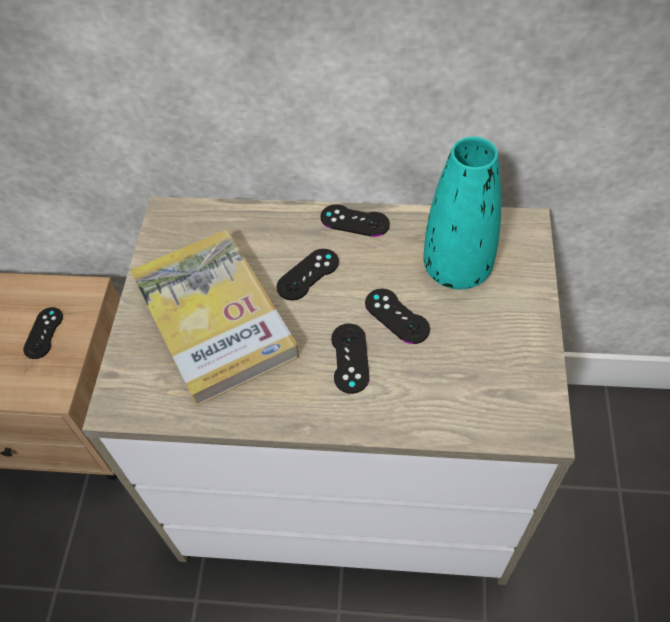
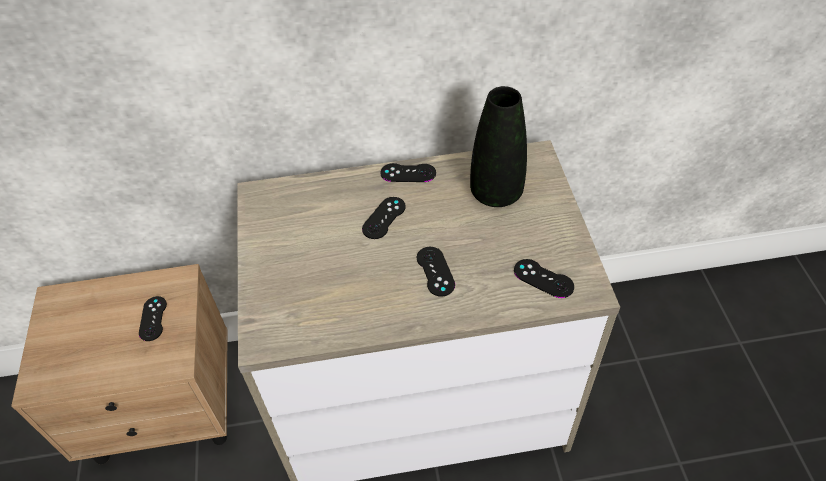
camera: 15 degrees left, 5 degrees down
book [130,229,299,407] -> none
black game controller [365,289,430,344] -> black game controller moved to [514,259,574,298]
turquoise vase [424,137,501,289] -> black vase [470,86,527,207]

